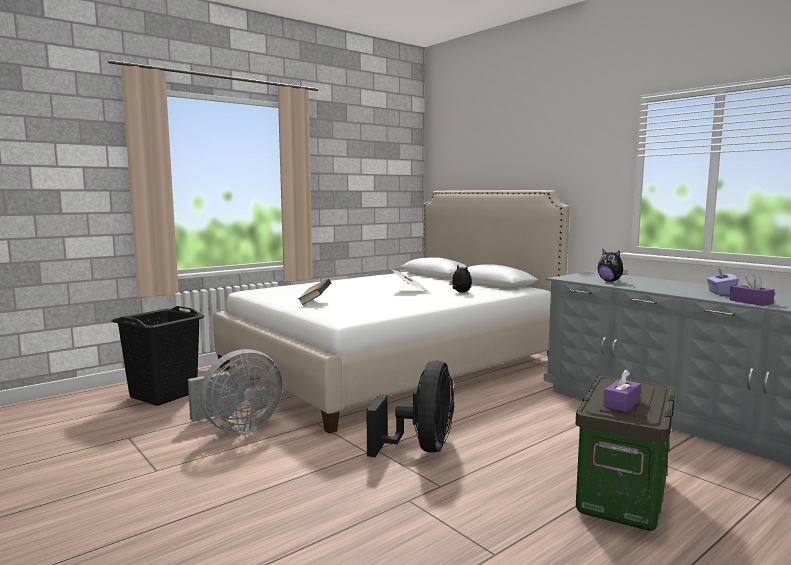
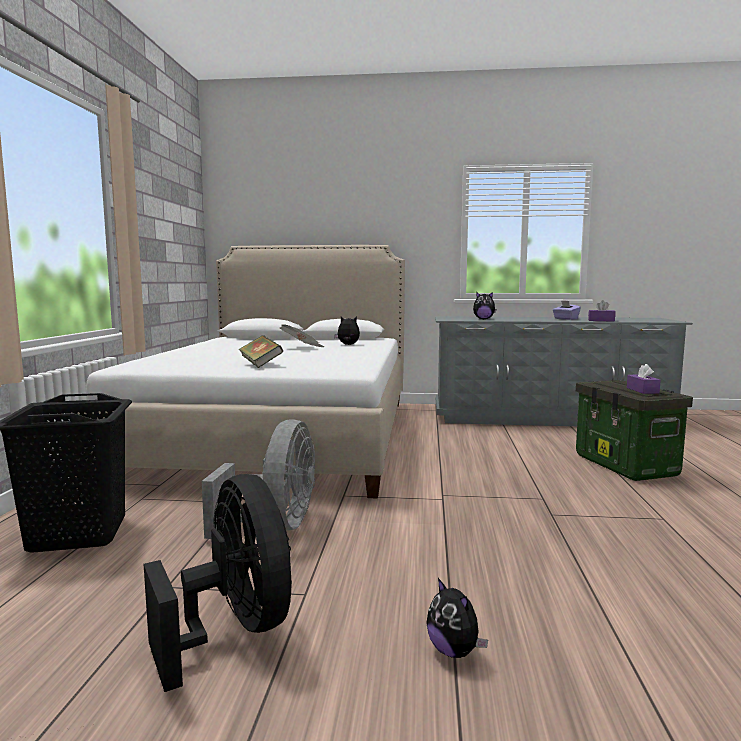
camera: 45 degrees left, 0 degrees up
black fan [367,361,454,457] -> black fan moved to [144,474,292,692]
none -> plush toy [426,578,488,658]

